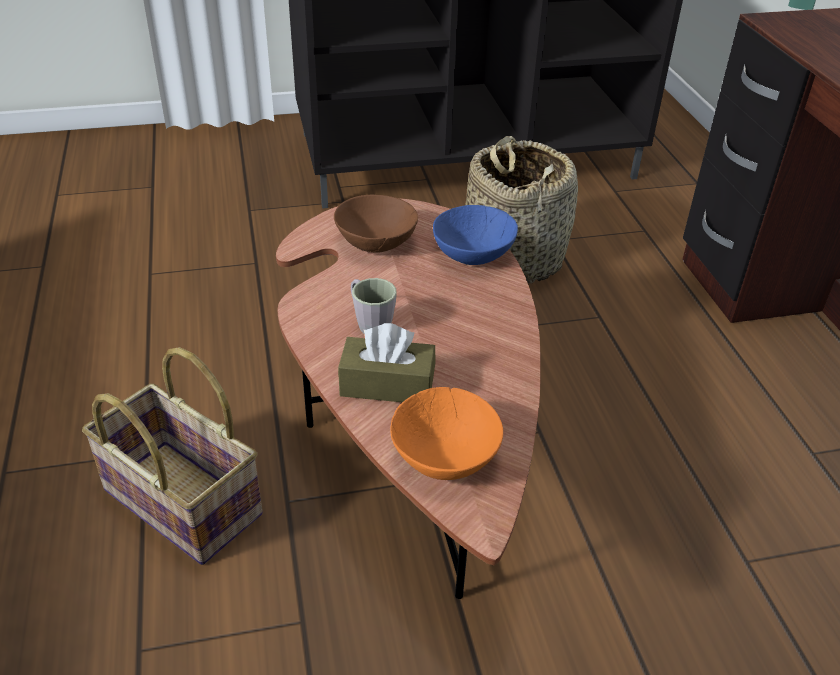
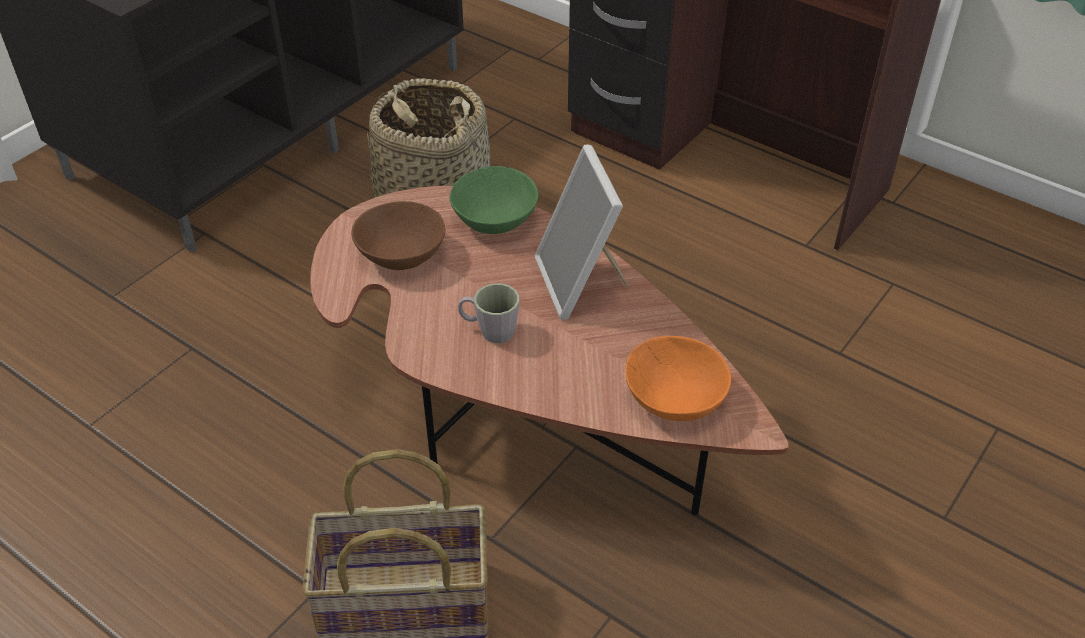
camera: 40 degrees left, 5 degrees up
brown tissue box [338,323,435,403] -> none
blue bowl [433,205,518,265] -> green bowl [450,166,538,234]
none -> picture frame [535,144,629,320]

